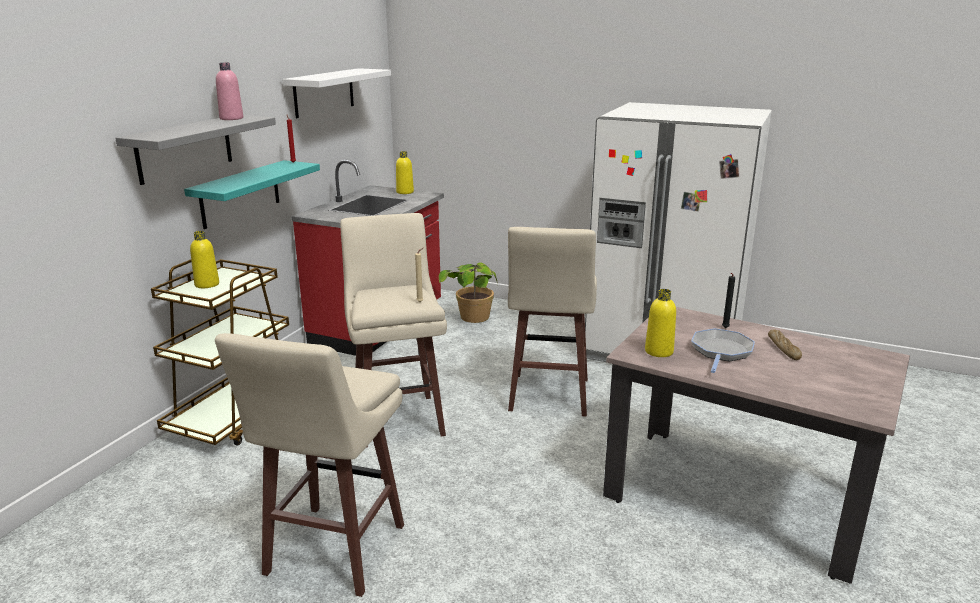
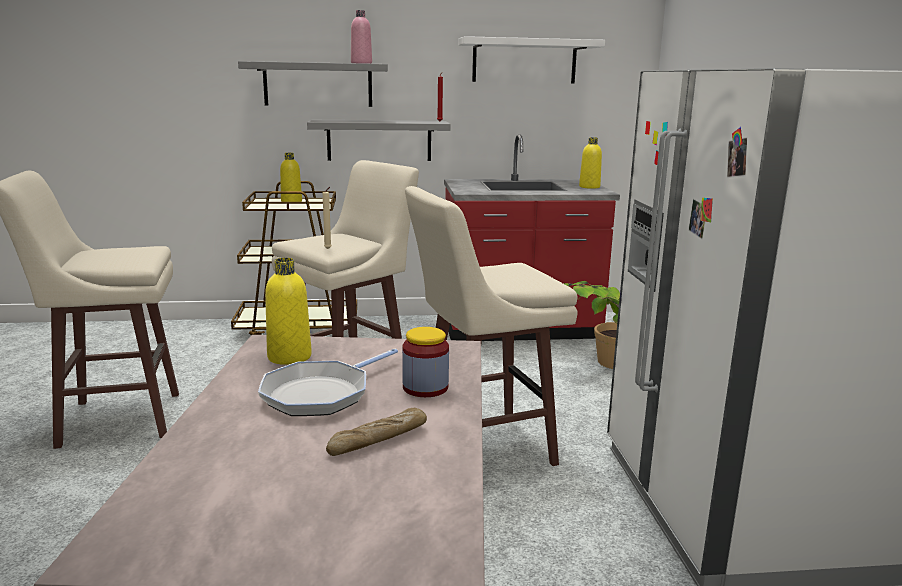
camera: 60 degrees right, 5 degrees down
turquoise shelf [184,160,320,229] -> grey shelf [307,120,450,161]
frying pan [691,328,755,373] -> frying pan turned 135 degrees clockwise [258,349,398,416]
black candle [722,273,735,328] -> jar [402,327,449,397]

